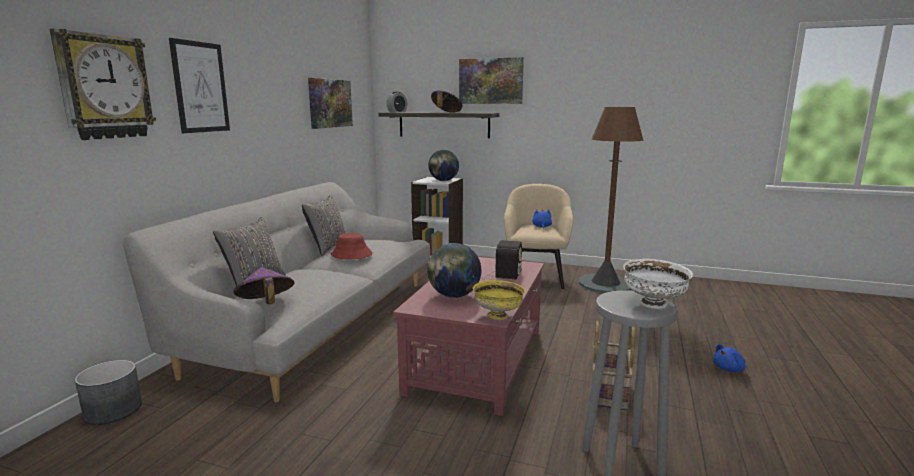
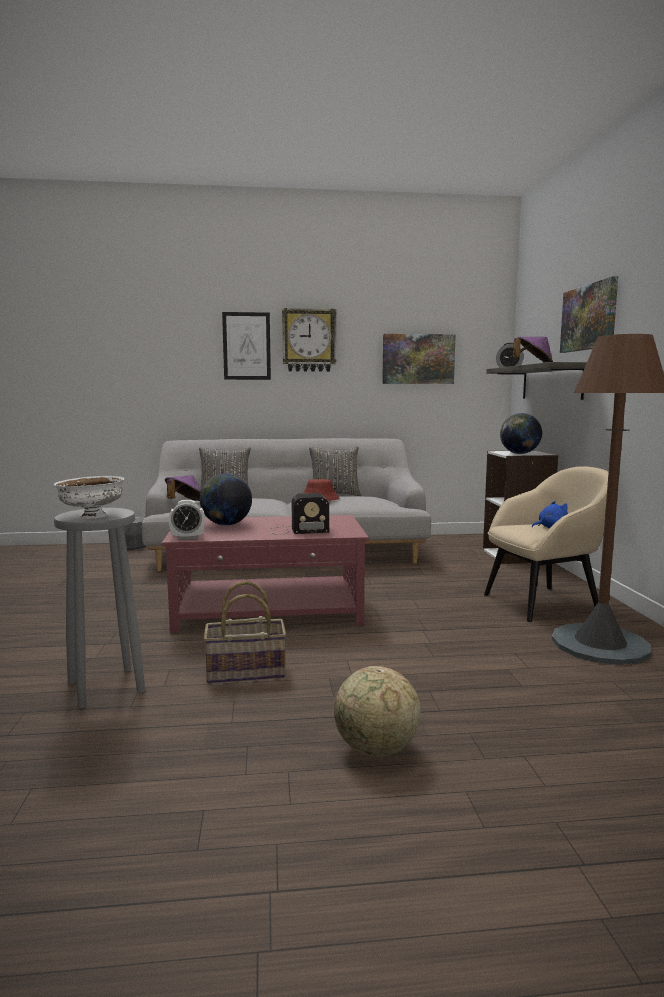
camera: 65 degrees right, 5 degrees down
wall clock [49,29,156,140] -> wall clock moved to [282,308,337,372]
yellow bowl [473,280,526,320] -> alarm clock [169,500,205,540]
blue plush toy [713,344,745,372] -> globe [334,666,420,757]

